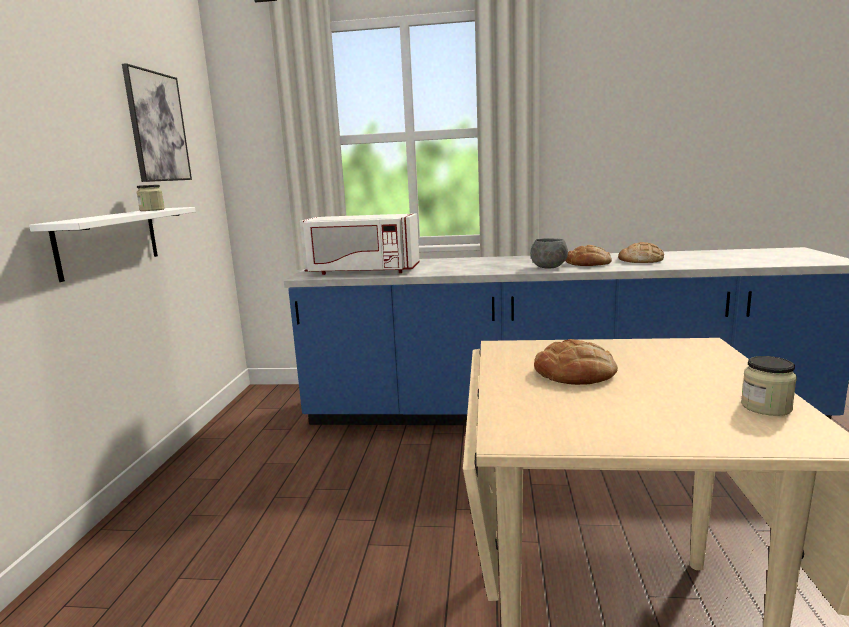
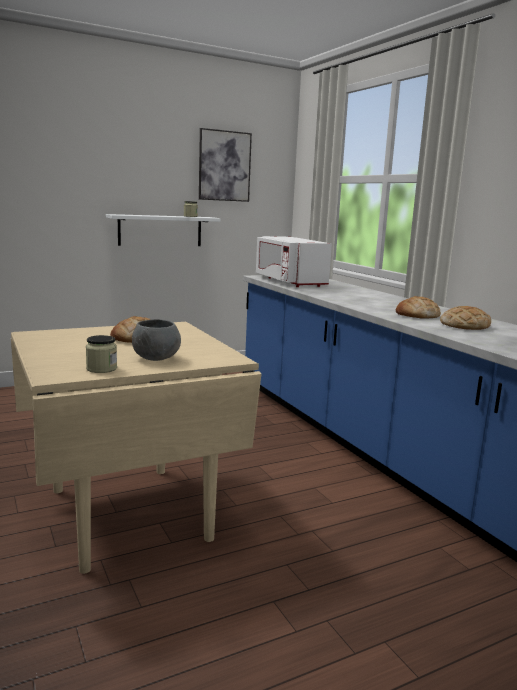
camera: 55 degrees right, 0 degrees up
grey bowl [530,238,568,268] -> grey bowl moved to [132,319,181,361]

